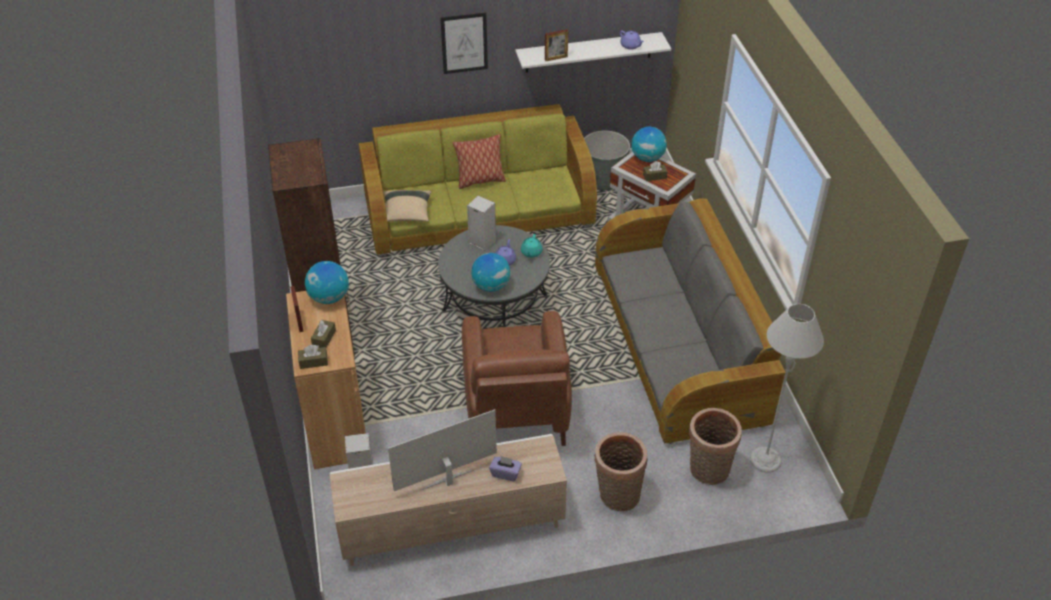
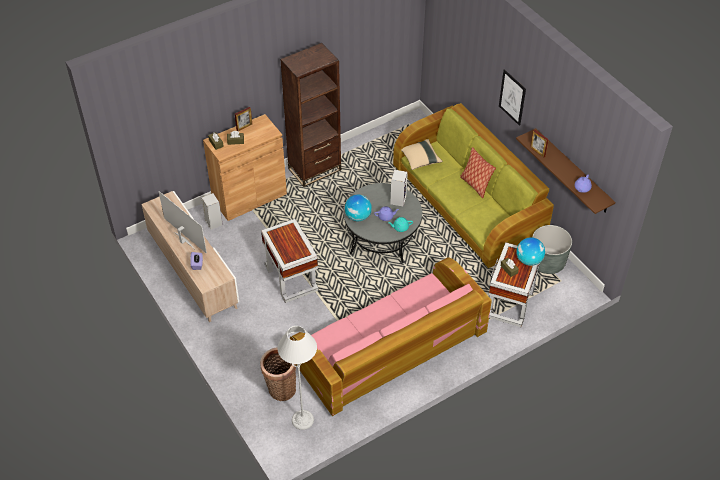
camera: 70 degrees right, 5 degrees up
globe [305,261,349,304] -> none
brown armchair [462,311,572,446] -> white side table [261,219,319,303]
white shelf [515,32,671,73] -> brown shelf [516,128,616,214]
basket [594,432,648,511] -> none
grey sofa [595,198,786,444] -> pink sofa [290,257,492,416]

